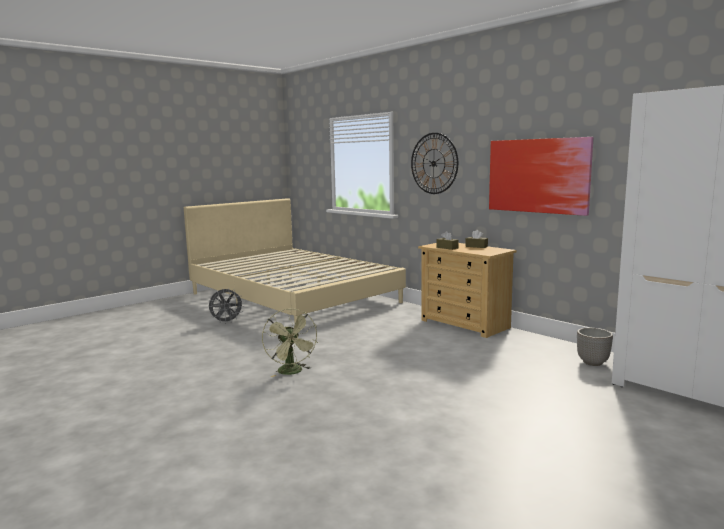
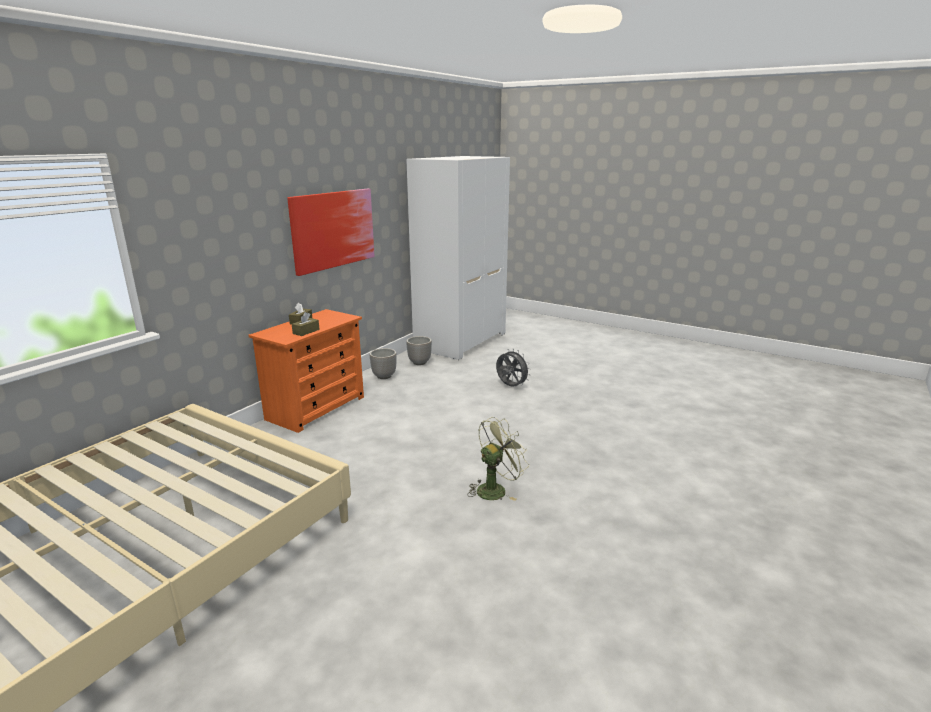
camera: 105 degrees left, 10 degrees up
grey fan [209,288,244,324] -> grey fan moved to [496,349,531,386]
wall clock [411,133,458,194] -> none
beige dresser [418,243,517,338] -> orange dresser [249,309,364,433]
none -> planter [369,348,397,379]

